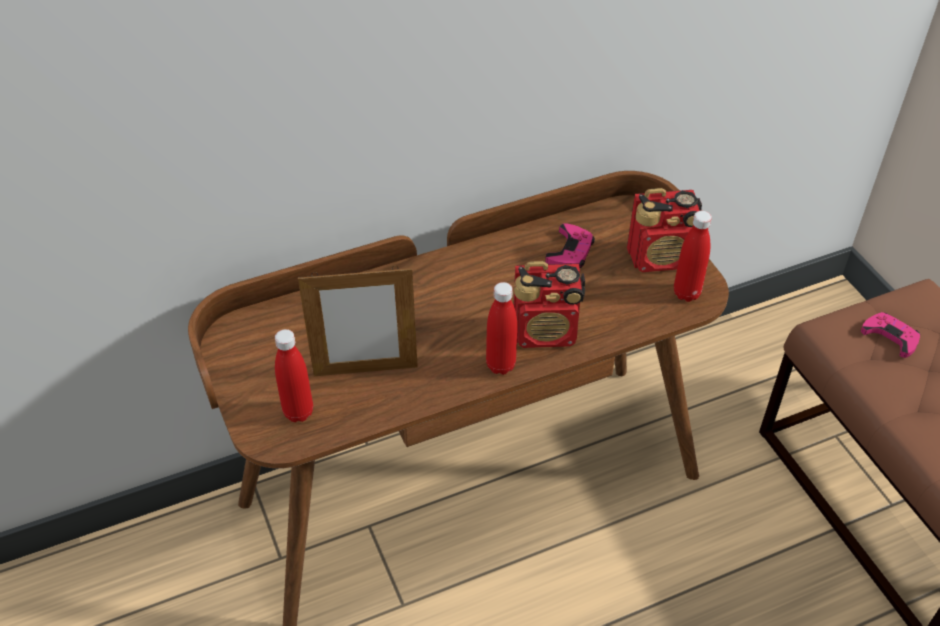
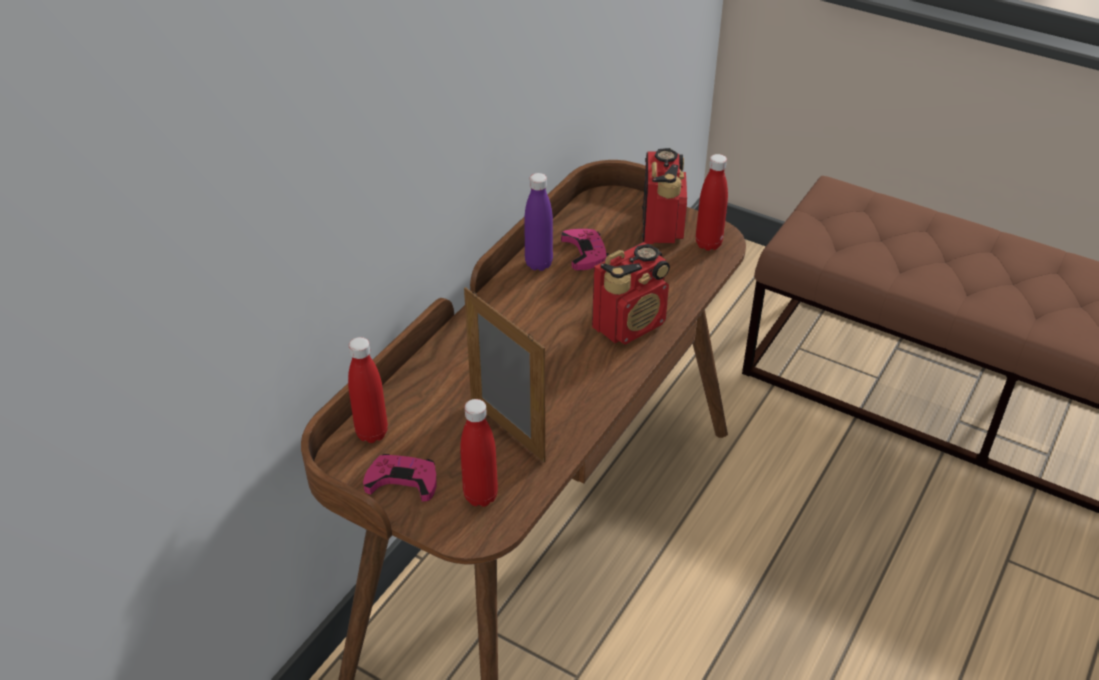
camera: 35 degrees left, 5 degrees down
picture frame [298,266,418,376] -> picture frame turned 90 degrees counterclockwise [464,287,545,462]
red bottle [486,282,517,375] -> red bottle moved to [348,337,388,443]
radio [627,188,702,272] -> radio turned 45 degrees counterclockwise [642,148,687,244]
pink game controller [861,312,920,358] -> pink game controller moved to [363,454,436,502]
none -> purple bottle [524,173,553,271]

